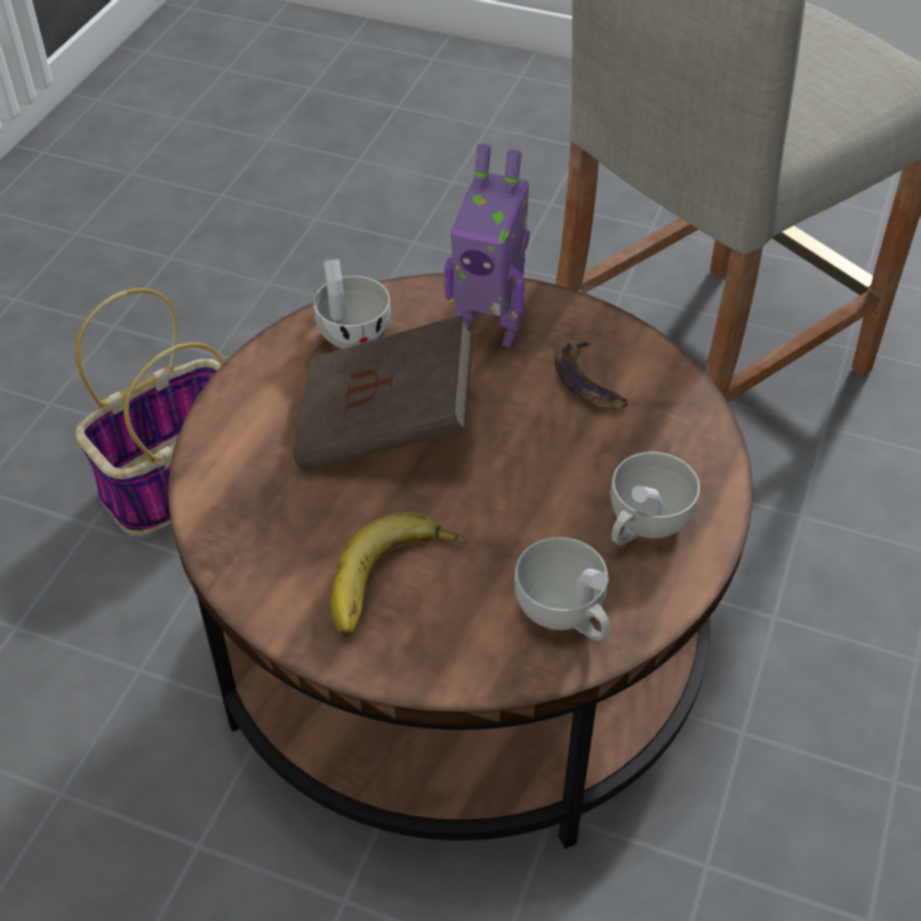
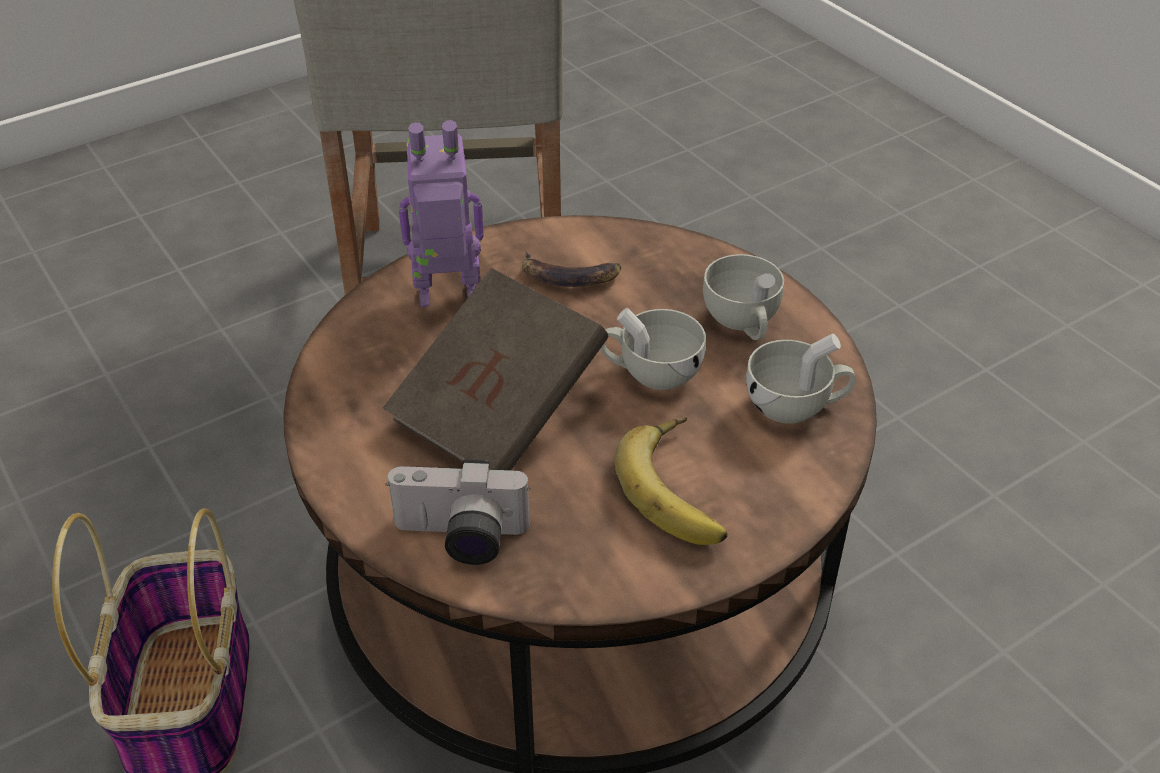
camera: 55 degrees left, 5 degrees down
white cup [313,259,391,349] -> white cup moved to [601,308,706,390]
toy robot [444,144,530,347] -> toy robot turned 150 degrees counterclockwise [399,120,484,307]
none -> camera [385,460,531,565]

